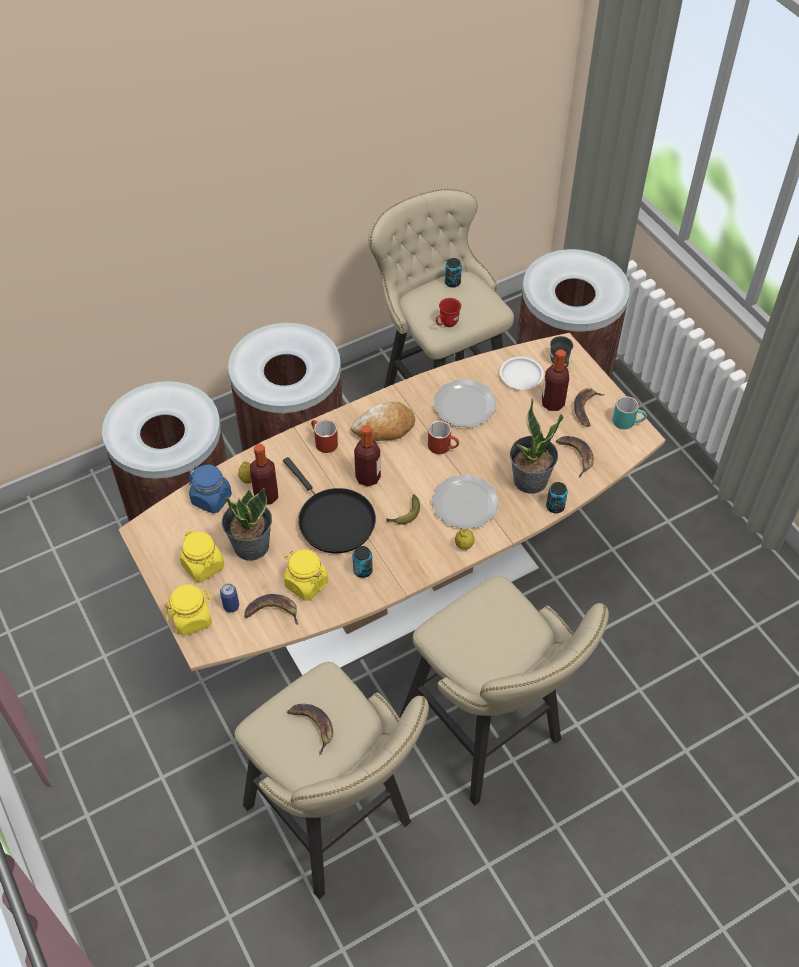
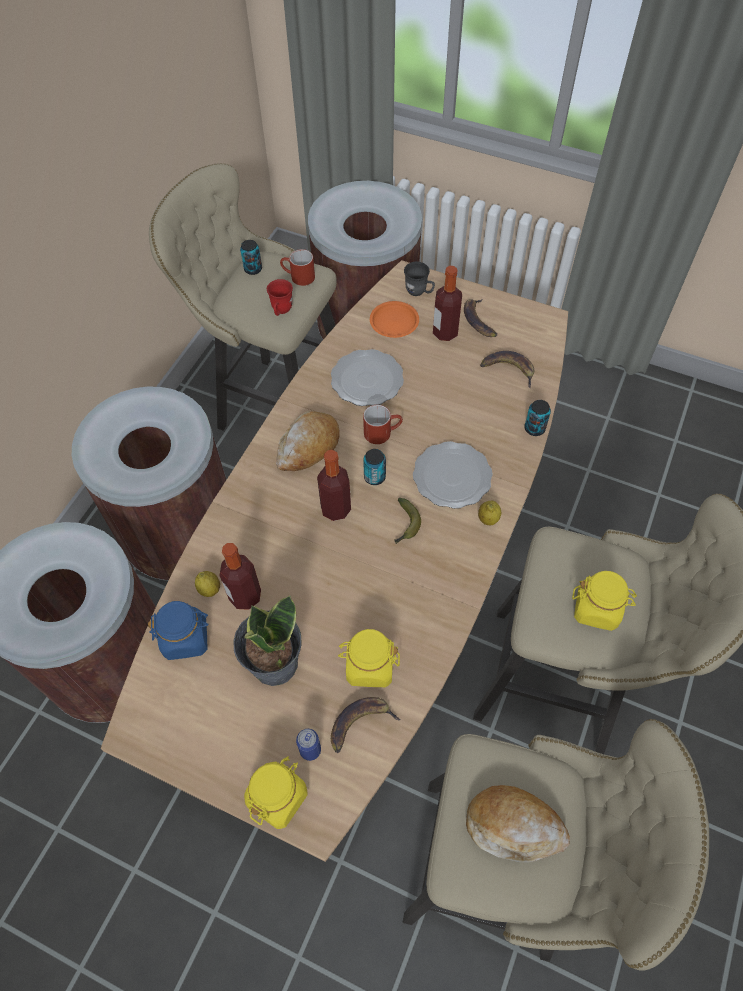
camera: 35 degrees left, 5 degrees up
yellow jar [180,530,224,582] -> yellow jar moved to [572,571,637,631]
black frying pan [283,457,376,553] -> none
banana [287,704,333,755] -> bread [466,785,570,862]
red mug [311,420,338,453] -> red mug moved to [280,249,315,286]
can [352,546,373,578] -> can moved to [363,449,386,485]
white plate [500,357,544,390] -> orange plate [370,301,419,338]
potted plant [510,399,564,494] -> none
turquoise mug [612,396,647,429] -> none

